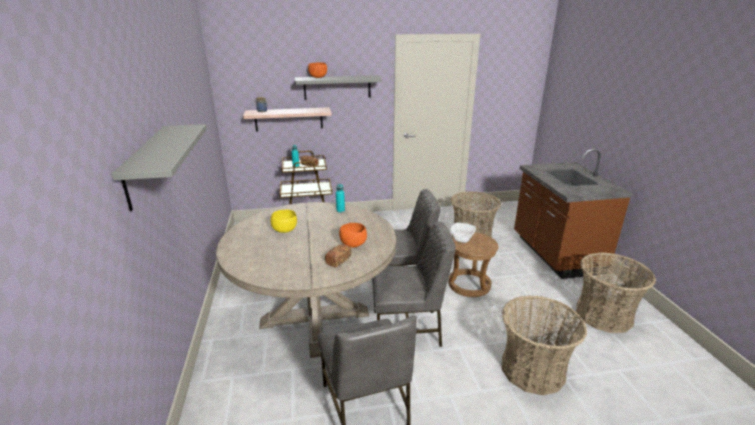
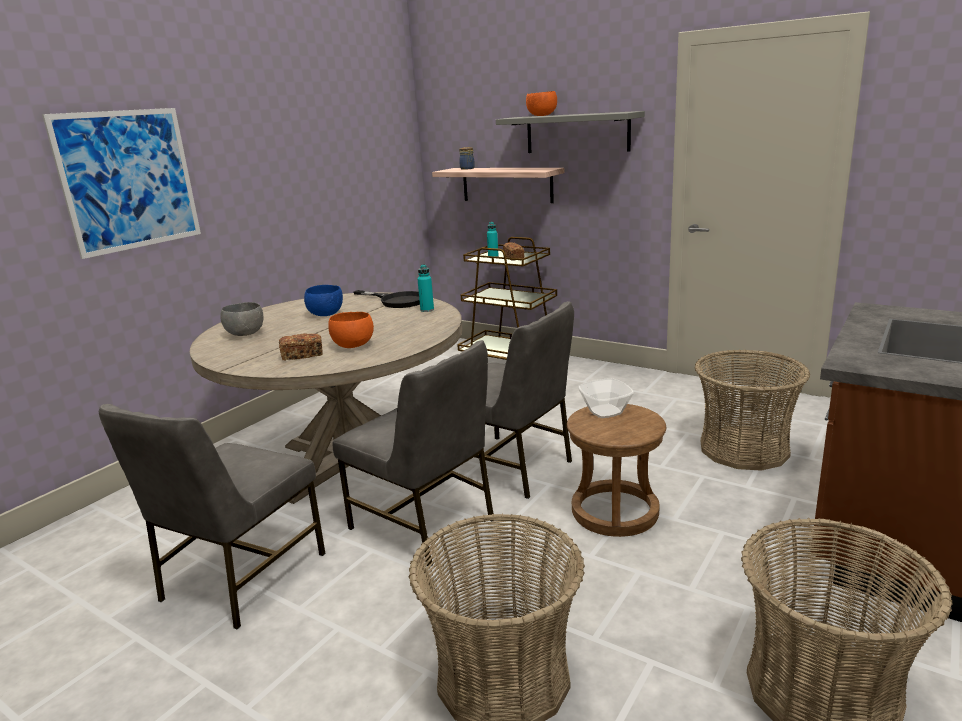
camera: 45 degrees right, 5 degrees down
grey shelf [111,124,207,211] -> picture [42,108,201,259]
yellow bowl [270,210,297,233] -> blue bowl [304,285,343,316]
none -> grey bowl [220,302,263,336]
none -> black frying pan [353,290,420,308]

